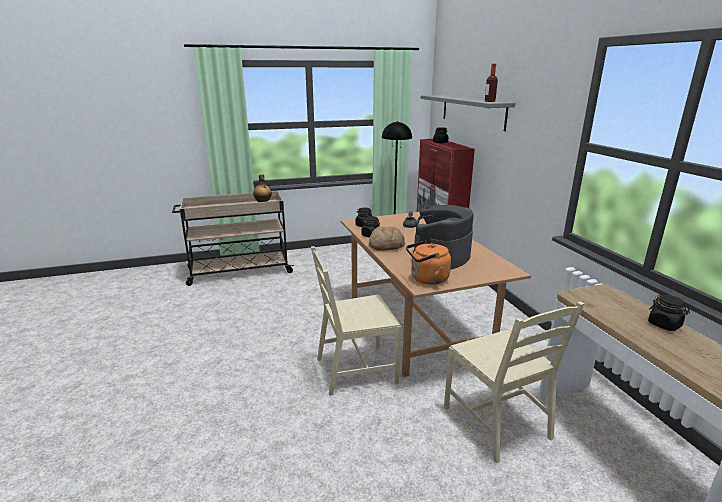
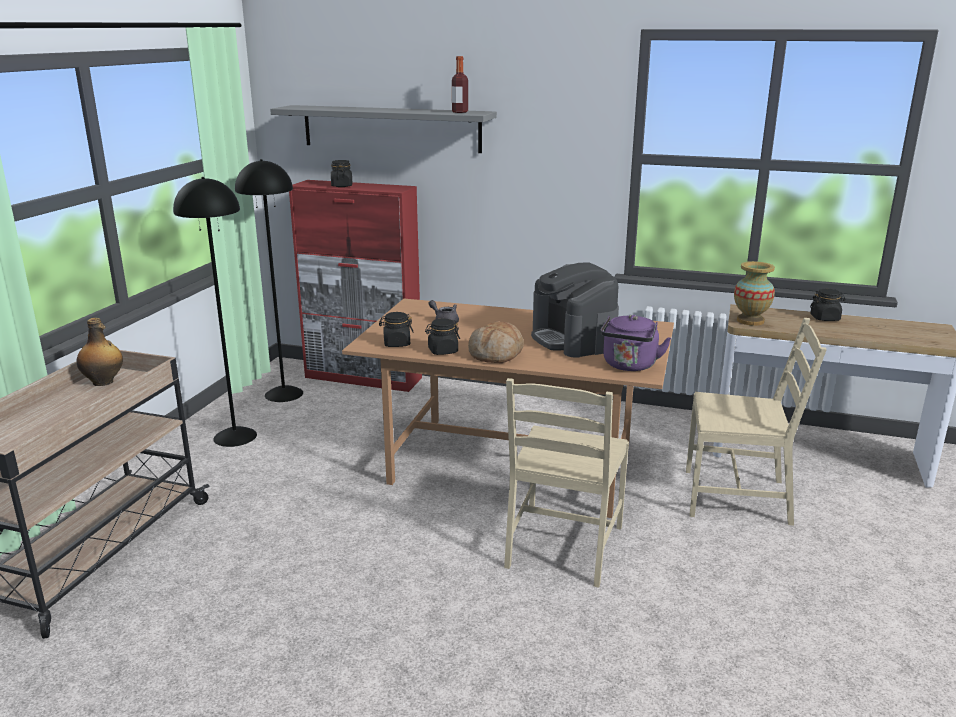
camera: 55 degrees left, 0 degrees up
orange kettle [406,240,451,285] -> purple kettle [600,315,671,371]
none -> black floor lamp [173,177,257,447]
none -> vase [734,261,775,326]

